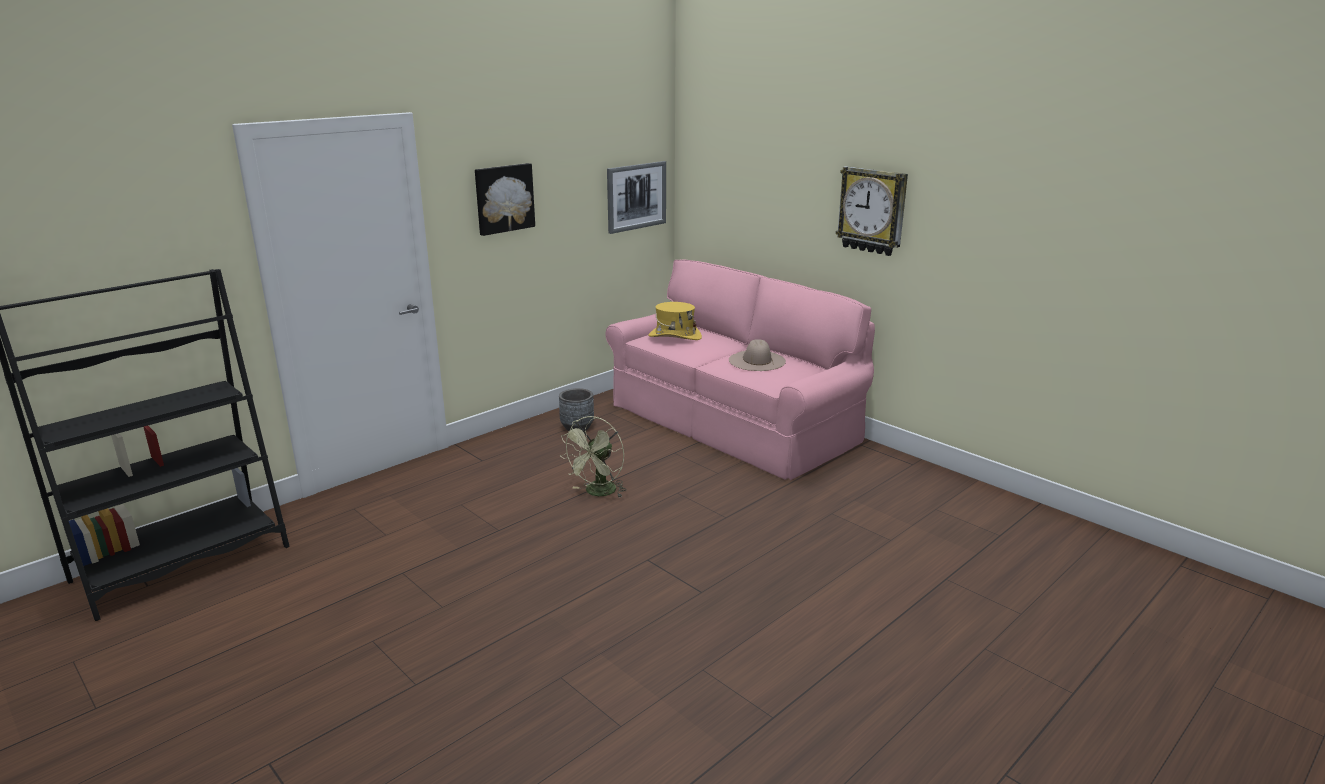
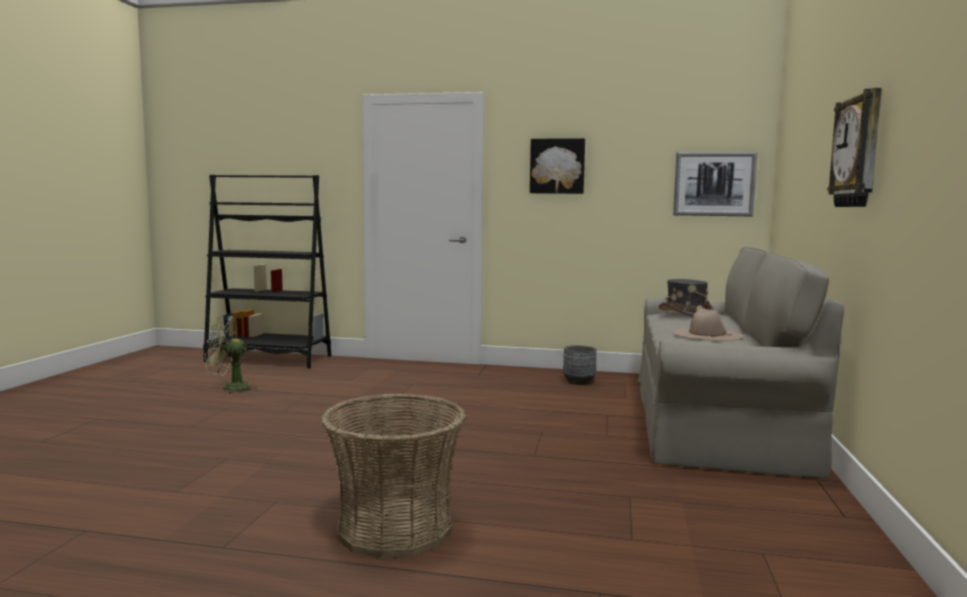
camera: 55 degrees right, 15 degrees down
green fan [560,416,627,498] -> green fan moved to [205,316,257,394]
pink sofa [606,260,875,480] -> grey sofa [638,247,844,478]
yellow hat [648,302,702,340] -> grey hat [659,279,714,317]
none -> basket [320,393,466,559]

